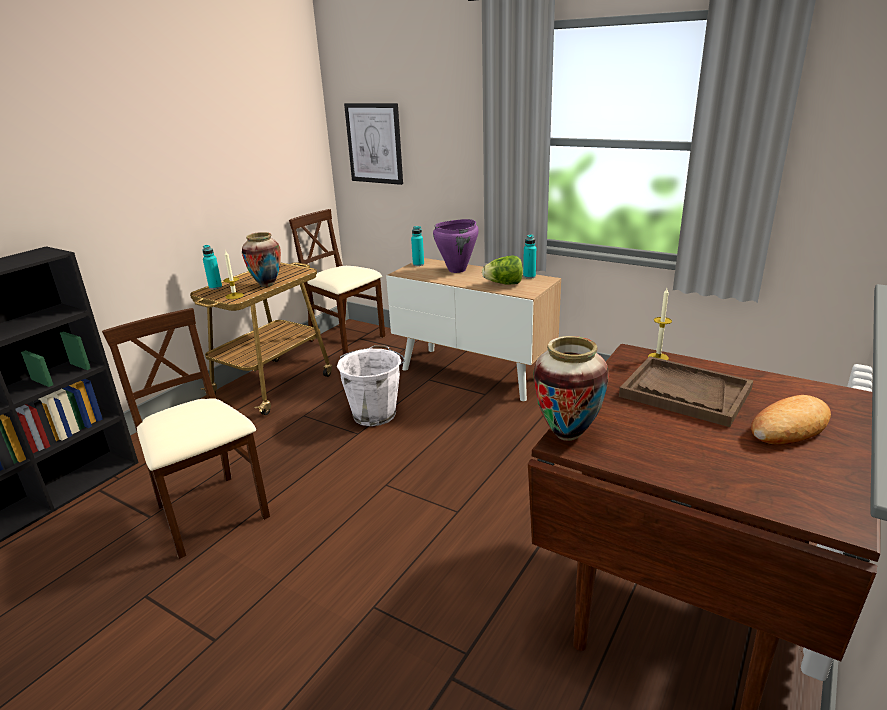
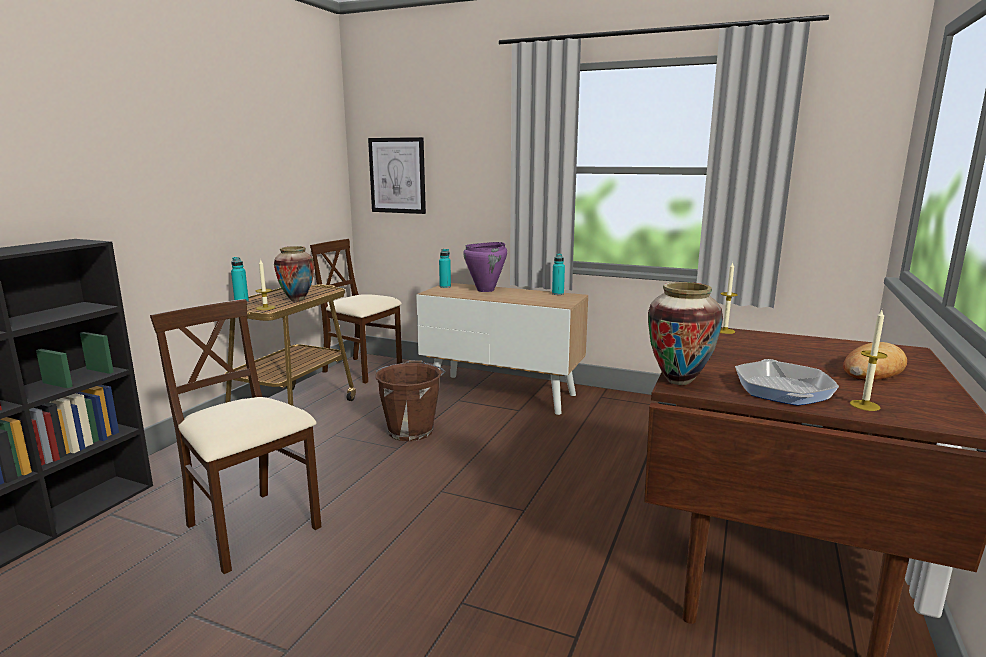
camera: 10 degrees left, 10 degrees down
white bucket [337,345,405,426] -> brown bucket [376,360,446,441]
lettuce [482,255,523,285] -> none
brown tray [619,356,753,427] -> none
none -> frying pan [735,359,839,406]
none -> candle [850,310,888,411]

